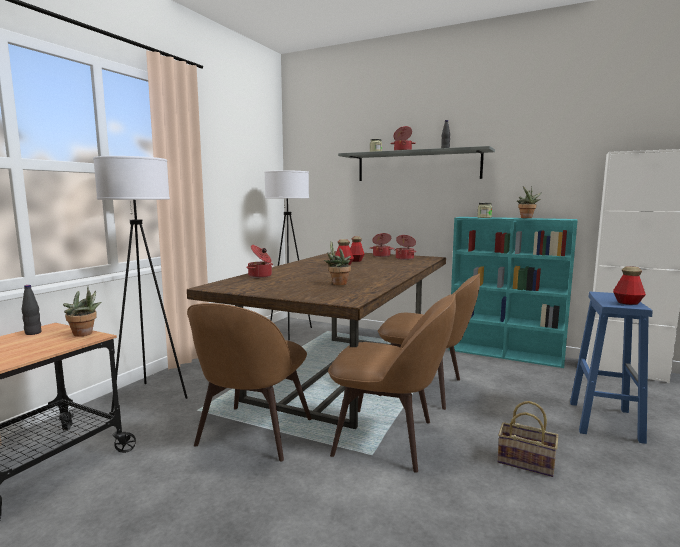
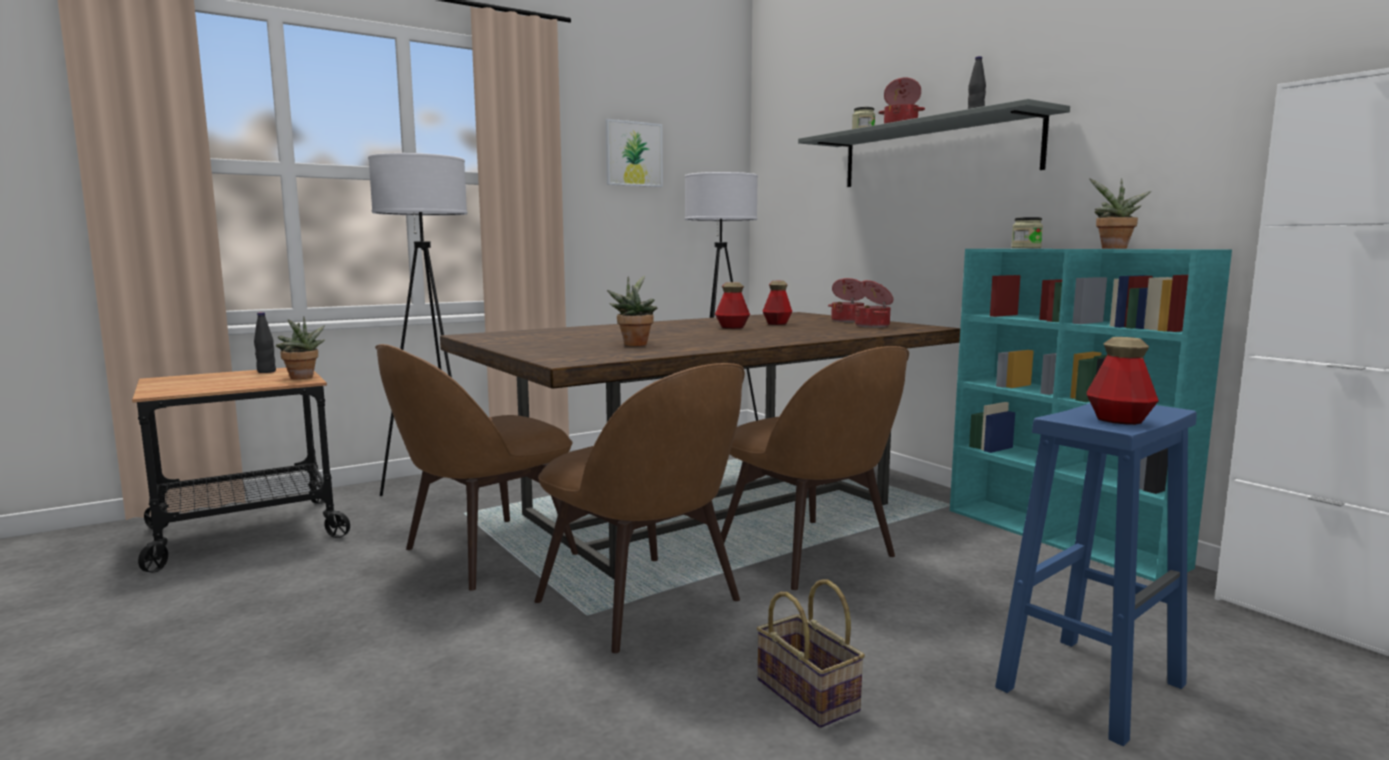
camera: 30 degrees right, 0 degrees up
cooking pot [246,245,273,278] -> none
none -> picture [606,119,663,187]

